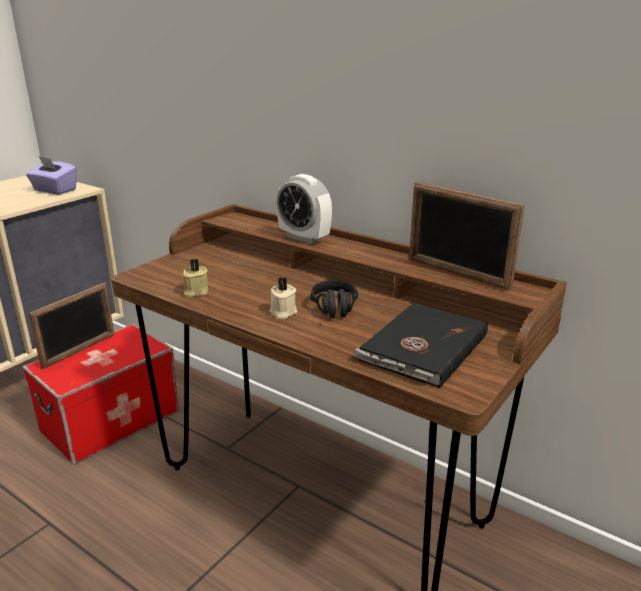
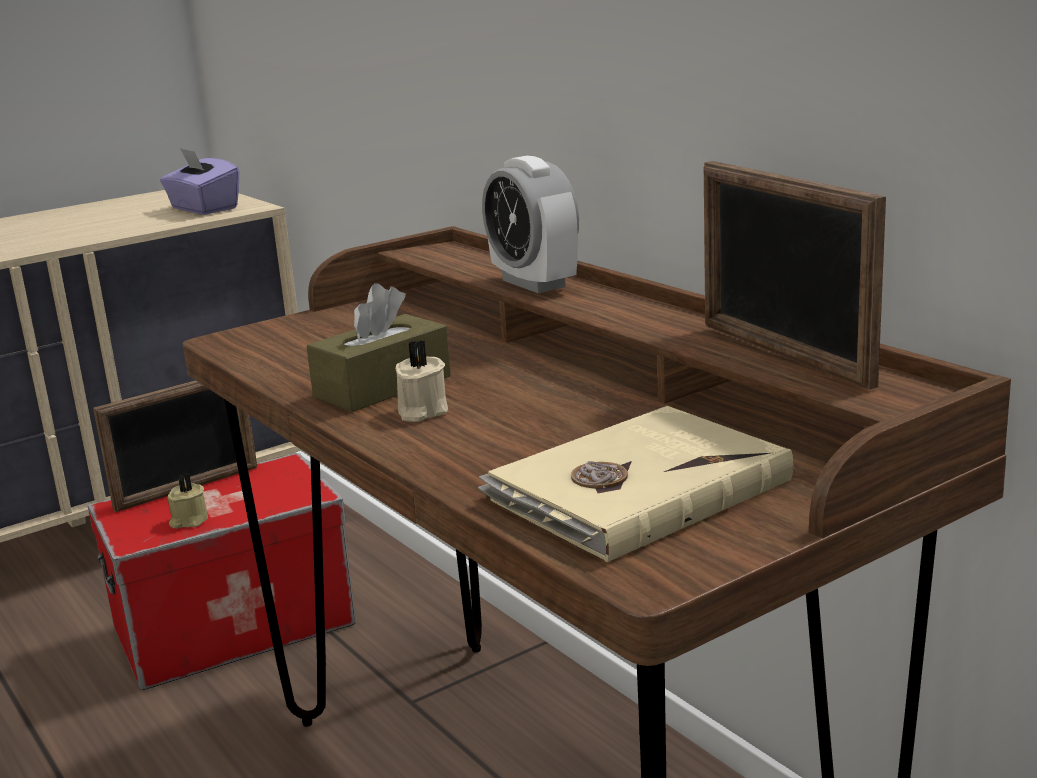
camera: 20 degrees right, 5 degrees down
beige candle [183,259,208,298] -> beige candle moved to [167,474,208,529]
black headphones [310,280,358,318] -> none
black book [352,303,488,388] -> beige book [478,406,793,562]
none -> brown tissue box [306,283,451,412]

